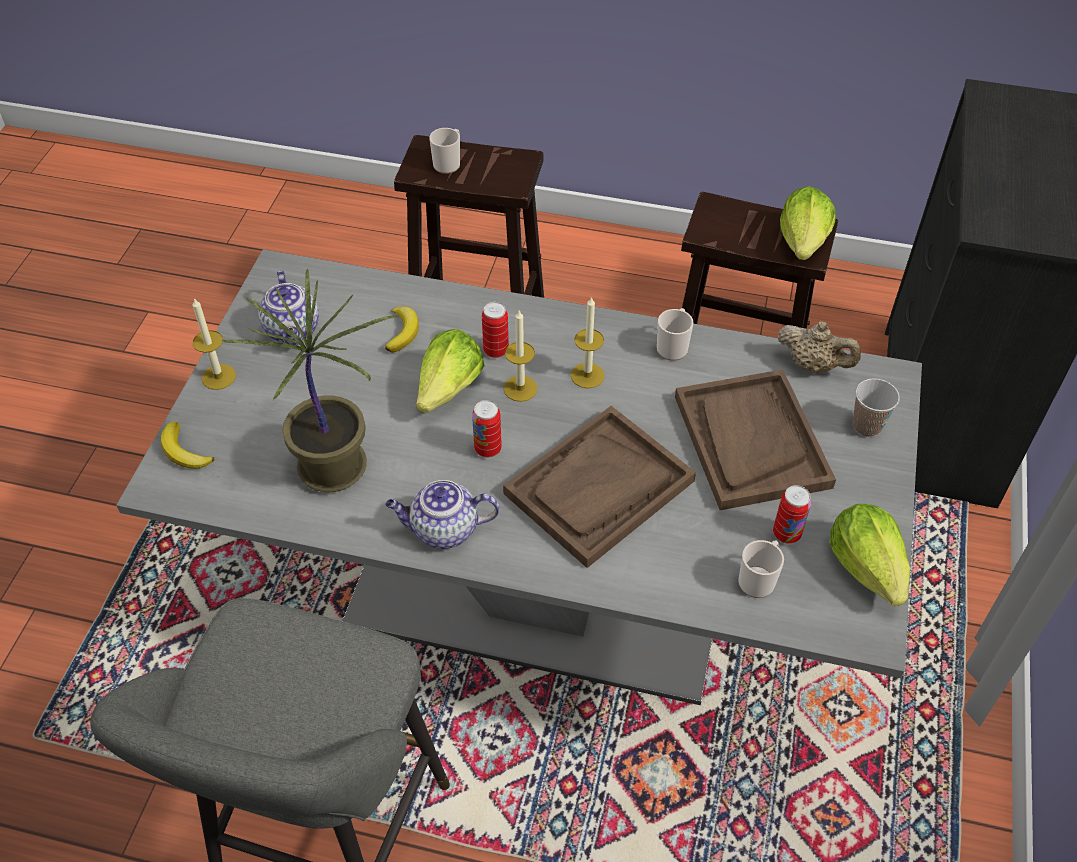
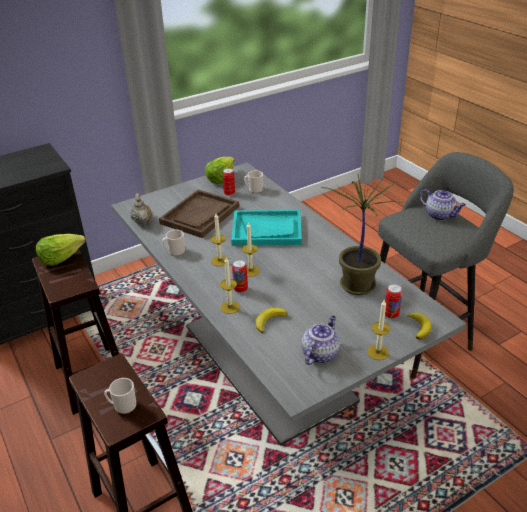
camera: 135 degrees left, 15 degrees down
teapot [385,480,499,549] -> teapot moved to [419,189,466,220]
lettuce [416,329,485,413] -> none
can [472,400,502,458] -> can moved to [385,284,402,319]
brown tray [503,406,696,568] -> turquoise tray [231,210,302,246]
cup [853,378,900,437] -> none
none -> candle [220,257,240,314]

